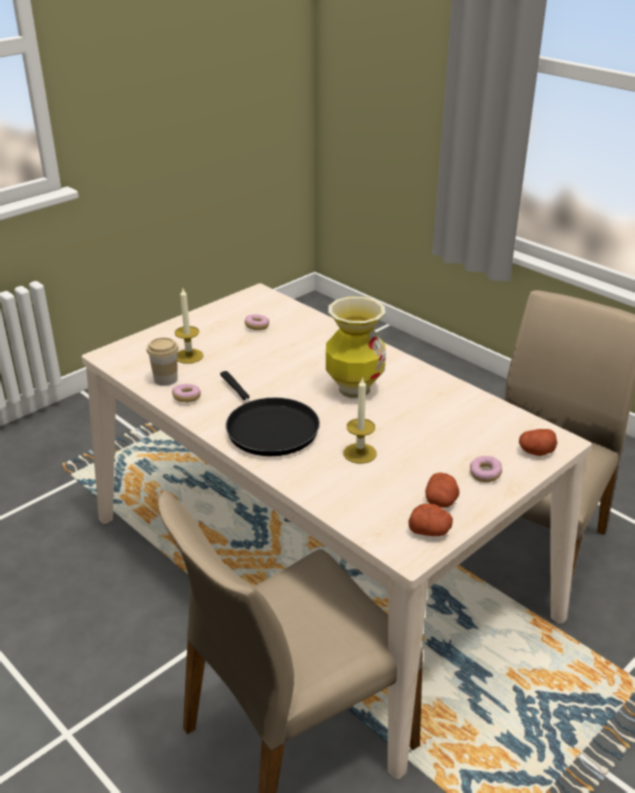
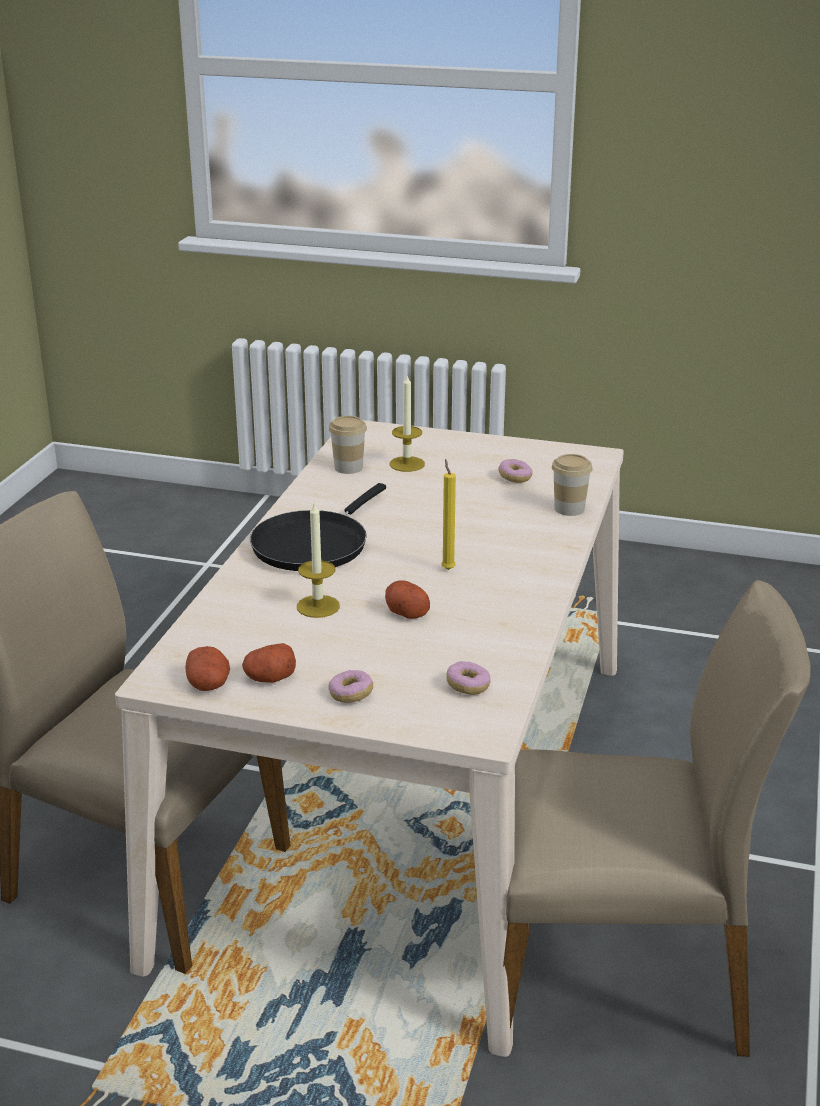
camera: 60 degrees right, 5 degrees down
donut [172,384,201,402] -> donut moved to [446,661,491,695]
vase [326,297,386,398] -> yellow candle [441,459,456,570]
potato [519,429,557,456] -> potato moved to [385,580,430,619]
none -> cup [552,454,593,516]

